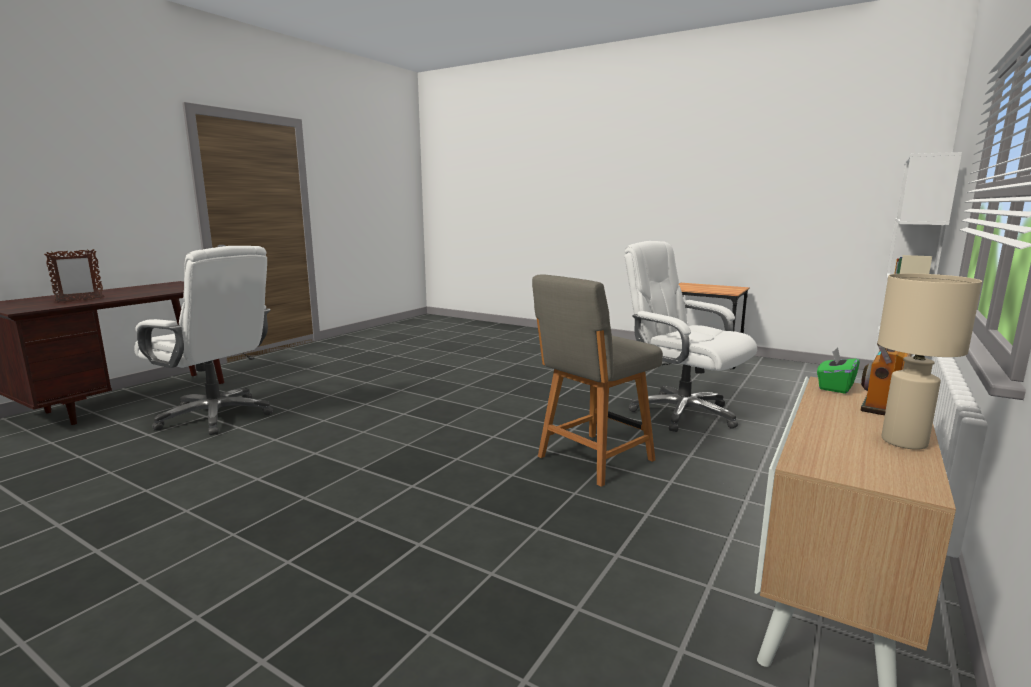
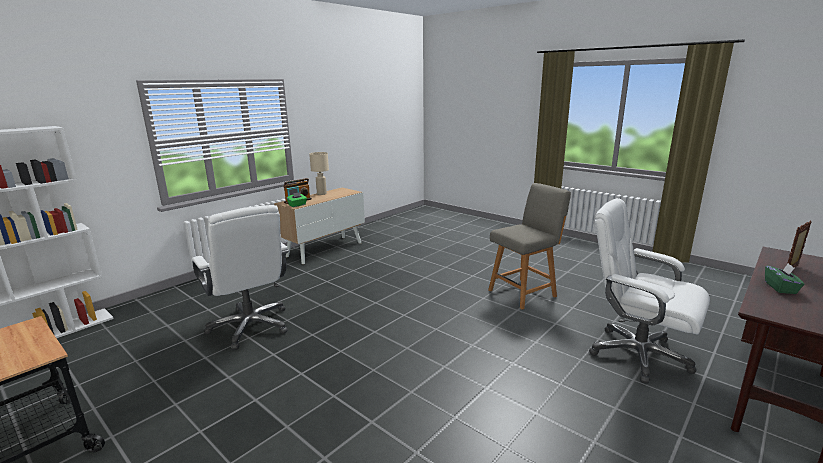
camera: 170 degrees left, 5 degrees up
grey chair [532,274,663,487] -> grey chair moved to [488,183,571,310]
none -> green tissue box [765,263,805,294]

